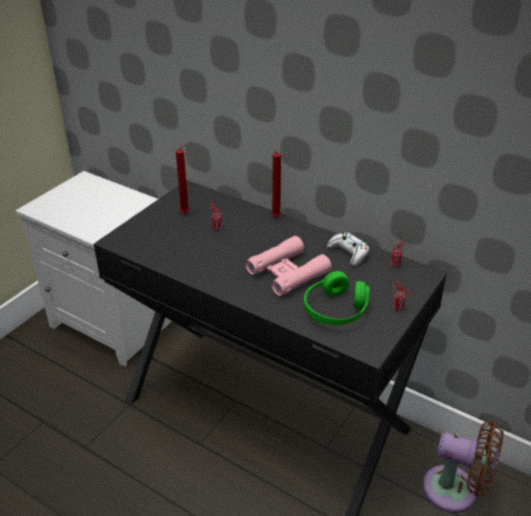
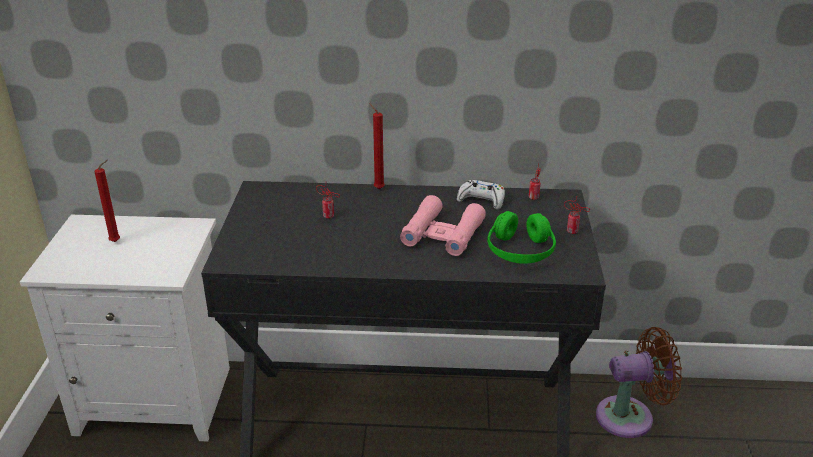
camera: 30 degrees left, 5 degrees down
red candle [176,144,190,214] -> red candle moved to [94,160,120,242]

